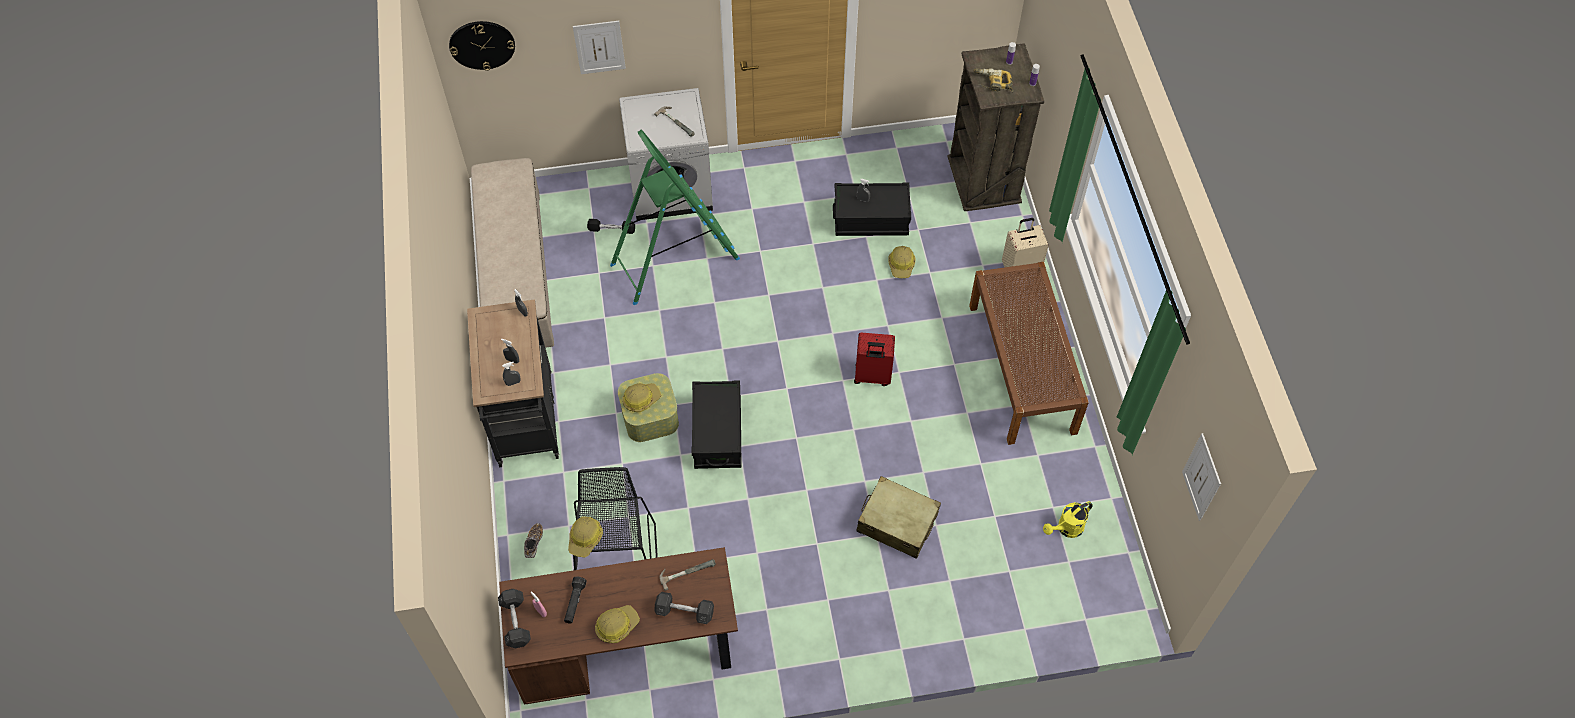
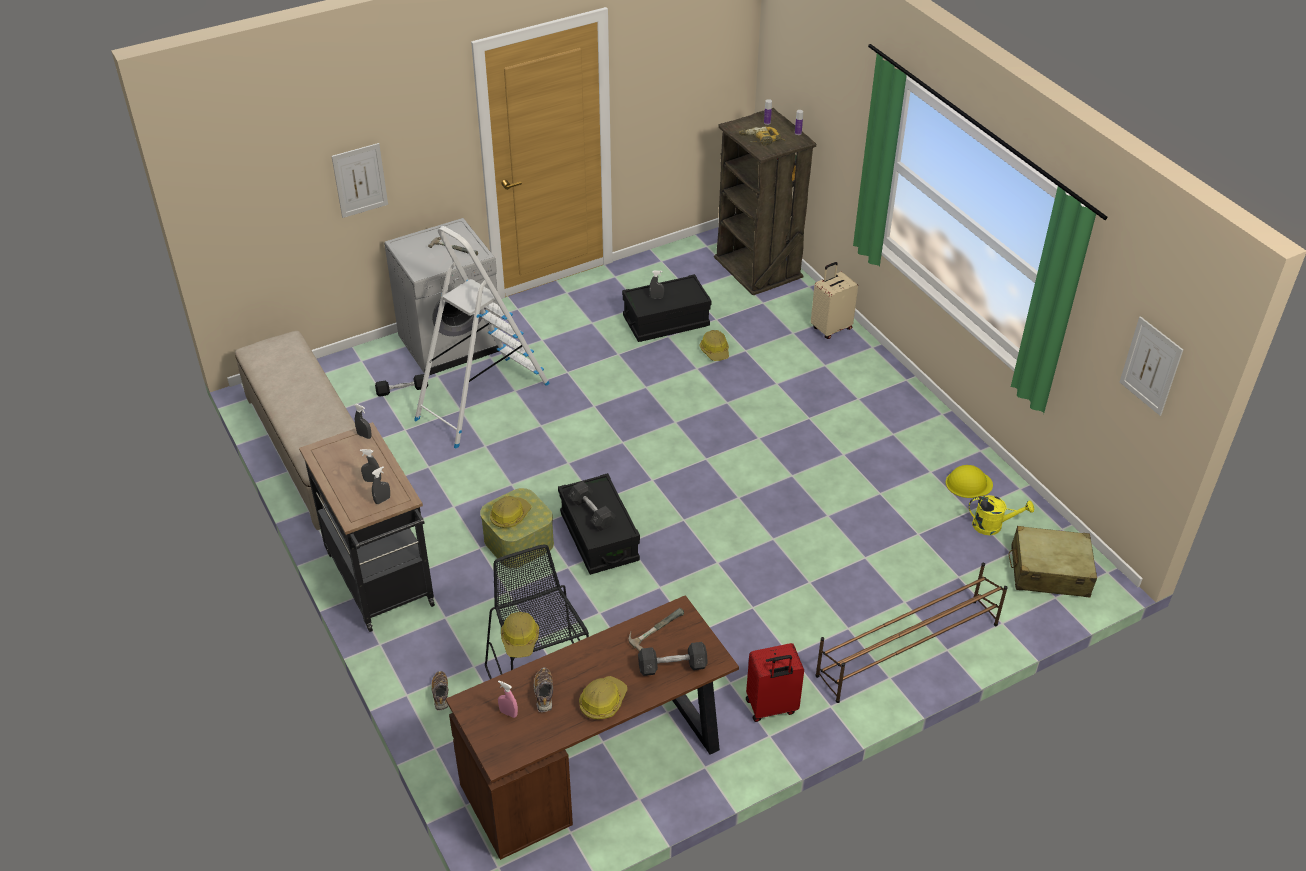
camera: 20 degrees left, 15 degrees down
wall clock [449,21,515,71] -> none
grey dumbbell [498,589,531,648] -> grey dumbbell moved to [568,481,616,531]
black flashlight [564,576,587,624] -> shoe [533,667,553,712]
green step ladder [610,129,740,305] -> white step ladder [414,226,550,449]
red suitcase [854,333,895,386] -> red suitcase moved to [746,643,804,722]
beige suitcase [857,476,941,559] -> beige suitcase moved to [1008,526,1097,597]
brown bench [969,262,1089,445] -> none
yellow watering can [1043,501,1093,538] -> yellow watering can turned 120 degrees counterclockwise [969,495,1034,535]
none -> brown shoe rack [815,563,1008,703]
none -> yellow hard hat [946,465,993,498]

